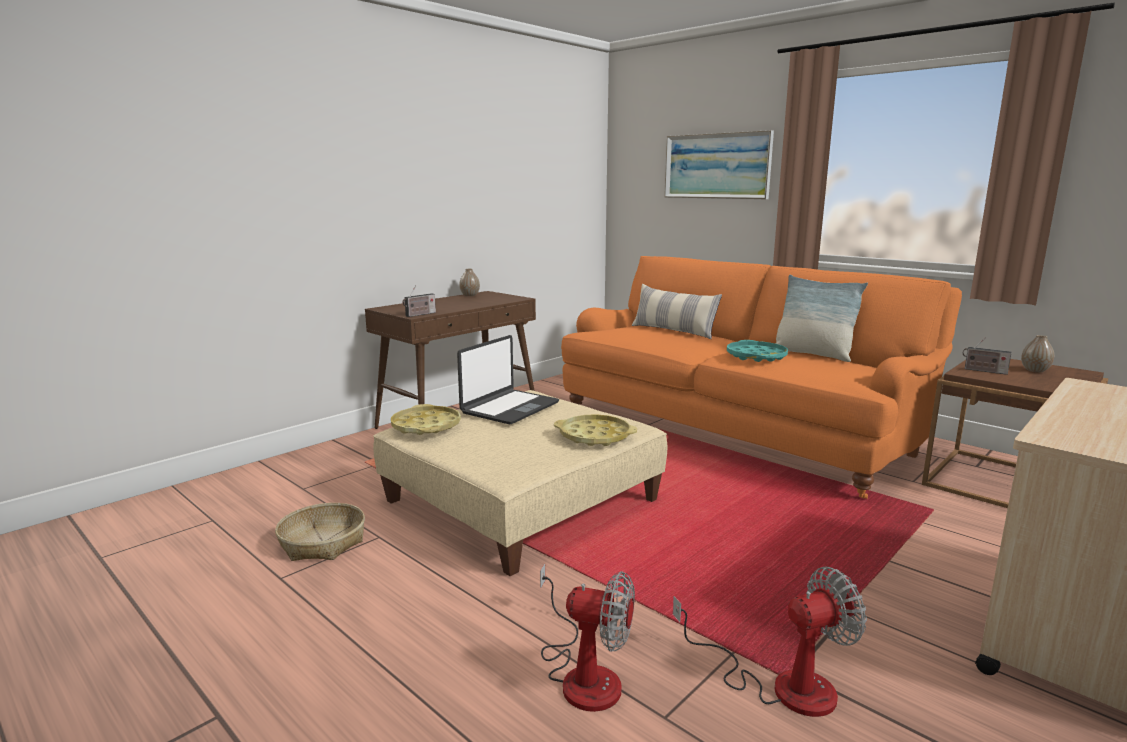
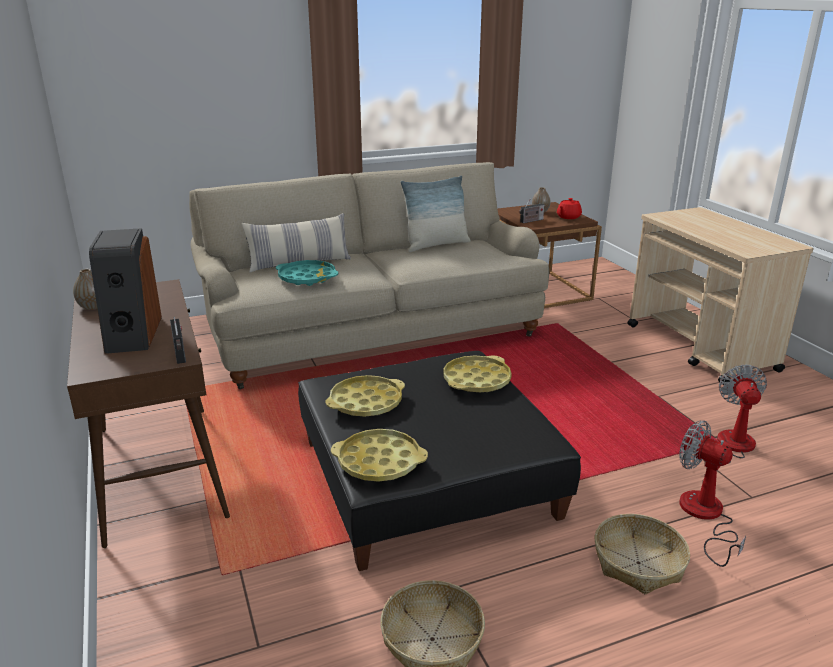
camera: 65 degrees left, 10 degrees up
beige ottoman [373,390,668,576] -> black ottoman [298,351,581,571]
laptop [457,335,559,424] -> yellow tray [325,375,405,417]
fan [540,564,635,712] -> fan turned 90 degrees counterclockwise [679,420,746,567]
orange sofa [561,256,962,499] -> beige sofa [189,162,549,389]
picture [664,130,774,199] -> none
turquoise tray [727,340,788,362] -> turquoise tray moved to [276,260,338,286]
none -> speaker [89,228,162,354]
none -> red teapot [557,198,582,219]
none -> basket [595,514,690,594]

